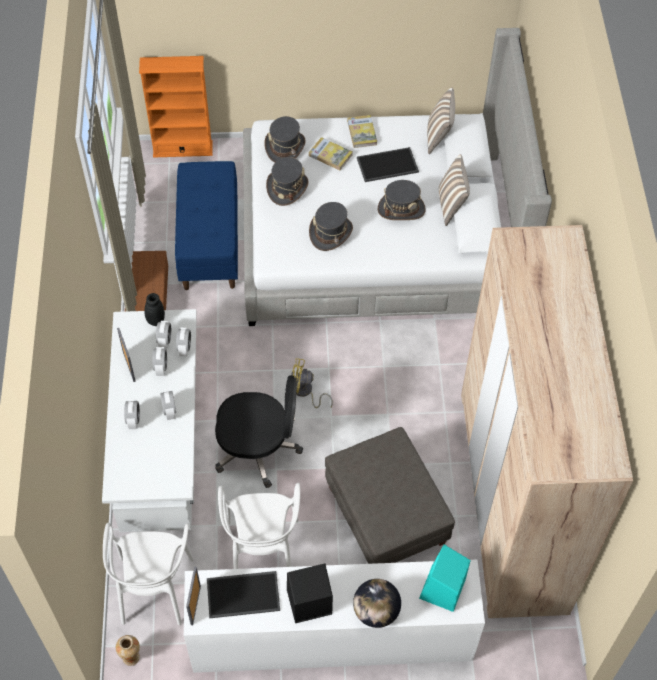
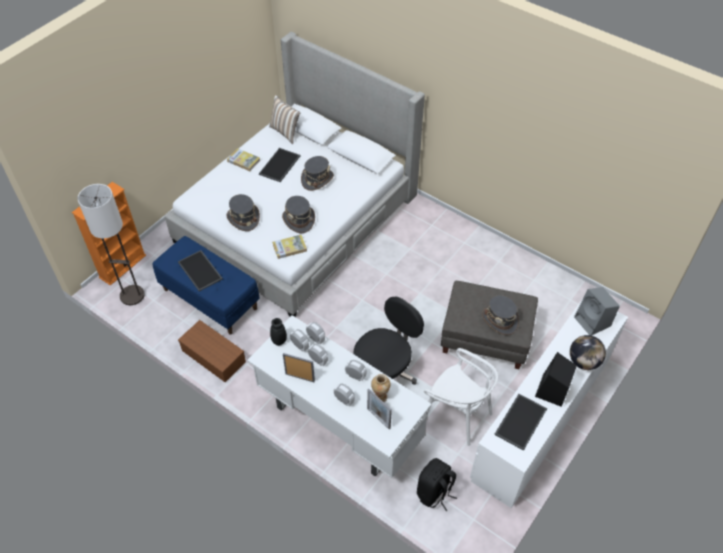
camera: 50 degrees left, 5 degrees down
white chair [103,523,194,625] -> black backpack [417,458,457,511]
vase [116,635,140,666] -> vase moved to [371,374,390,402]
picture frame [186,566,201,625] -> picture frame moved to [367,389,392,429]
grey hat [264,116,306,163] -> grey hat moved to [482,295,519,335]
yellow fan [291,358,333,408] -> none
book [309,137,352,170] -> book moved to [272,235,307,259]
turquoise speaker [419,544,471,612] -> grey speaker [574,287,620,336]
pillow [439,154,470,226] -> none
beige wardrobe [461,225,633,618] -> none
none -> floor lamp [77,184,145,305]
none -> tray [178,250,223,291]

